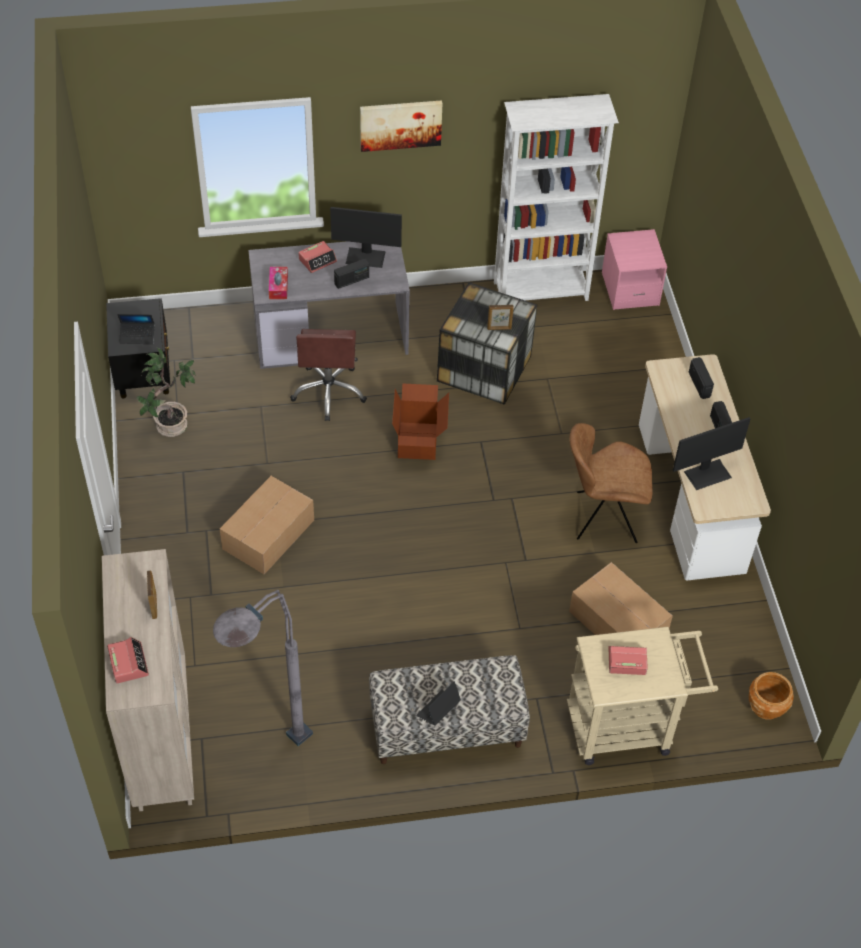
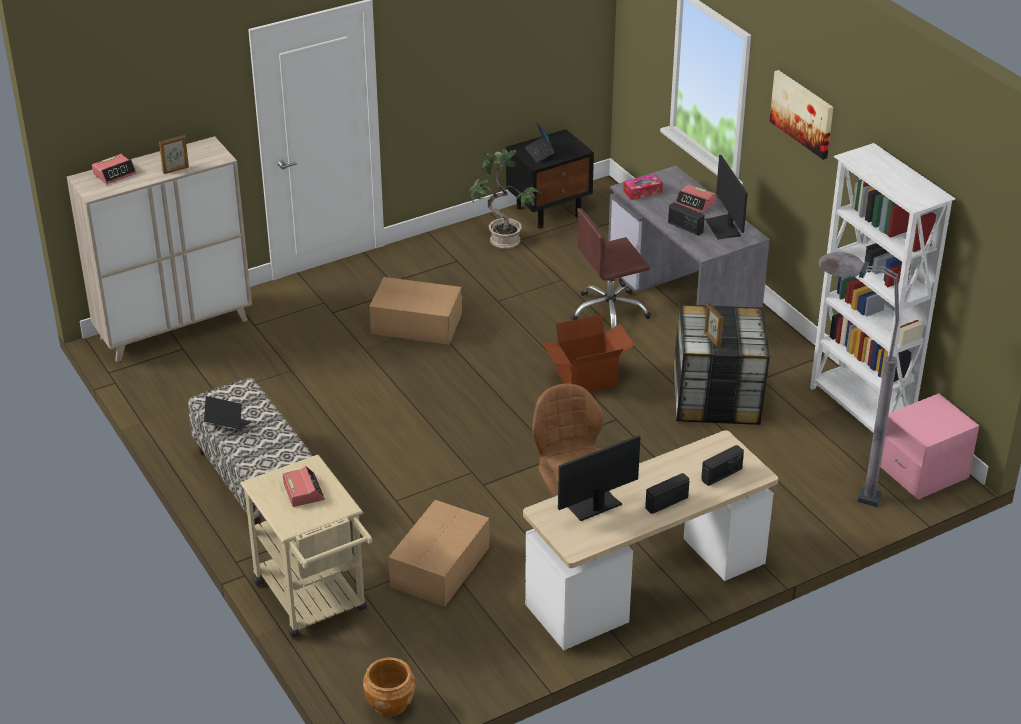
camera: 70 degrees right, 15 degrees down
grey floor lamp [213,590,313,746] -> grey floor lamp moved to [819,252,899,507]
monitor [673,417,751,490] -> monitor turned 105 degrees clockwise [558,435,641,521]

